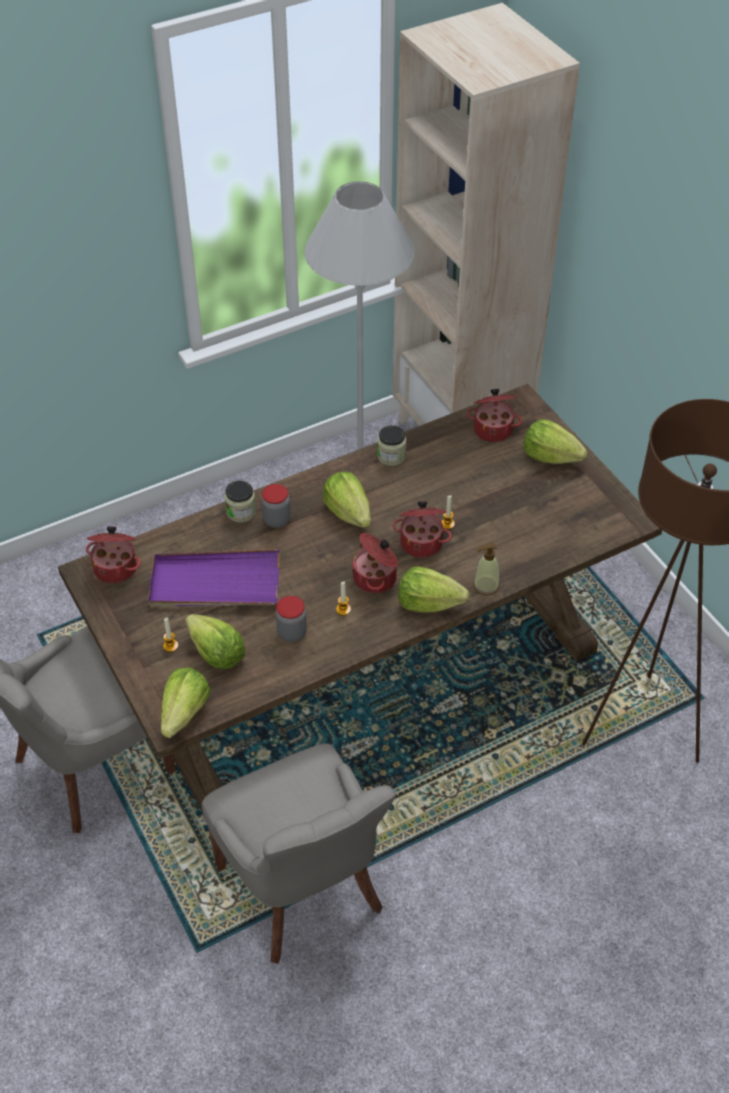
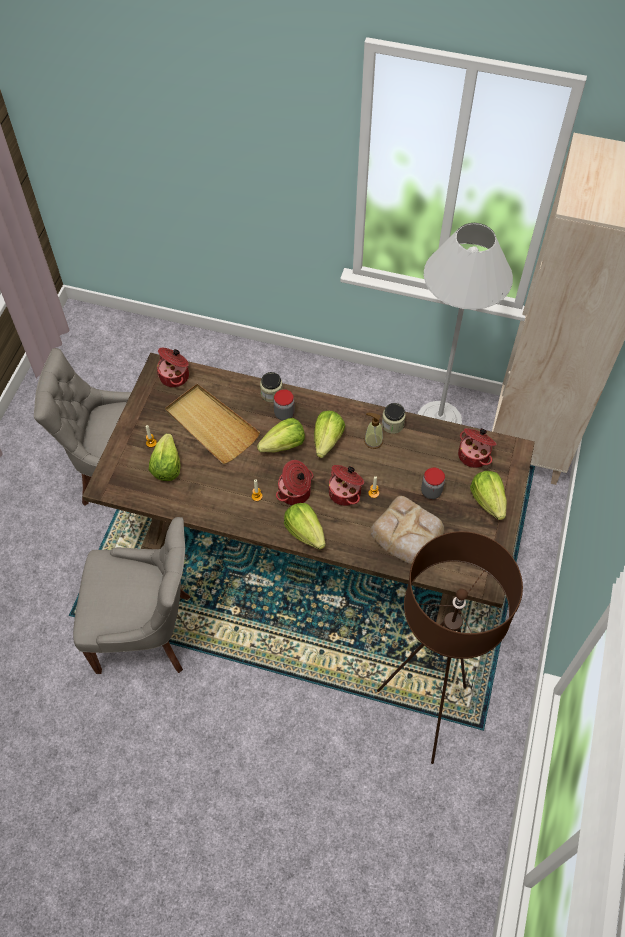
camera: 45 degrees right, 10 degrees up
purple tray [148,549,279,608] -> beige tray [165,384,260,464]
lettuce [161,667,211,738] -> lettuce moved to [257,418,305,452]
grey chair [202,743,396,964] -> grey chair turned 105 degrees counterclockwise [73,517,190,674]
jar [276,596,307,642] -> jar moved to [421,468,445,499]
soap dispenser [473,542,500,596] -> soap dispenser moved to [364,413,383,449]
none -> bread [370,496,444,564]

